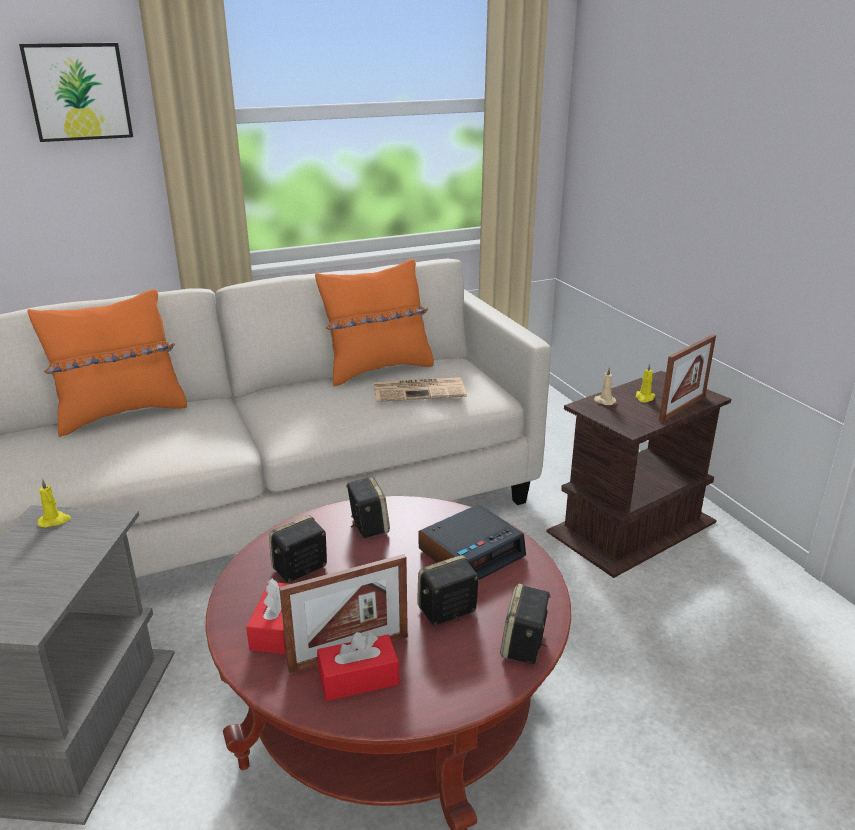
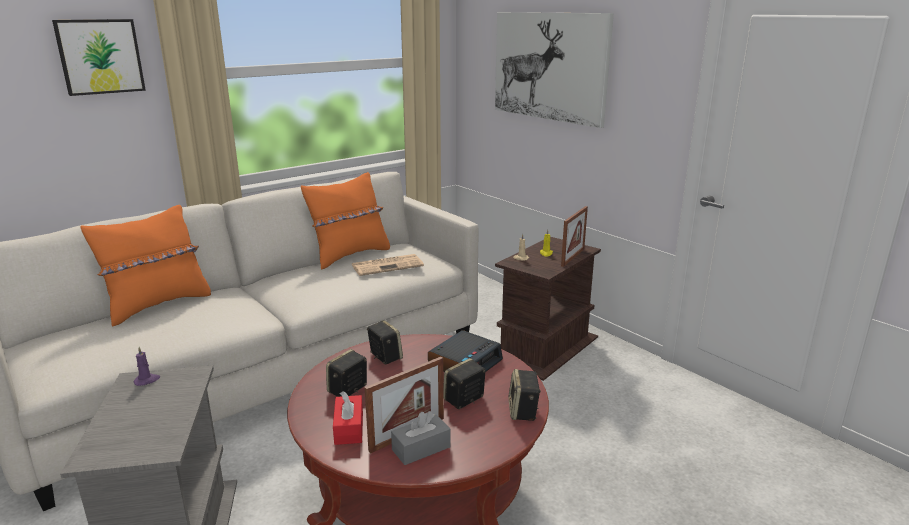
camera: 15 degrees left, 5 degrees down
yellow candle [37,479,71,527] -> purple candle [133,347,160,386]
red tissue box [317,632,399,701] -> grey tissue box [391,411,451,465]
none -> picture [495,12,614,128]

